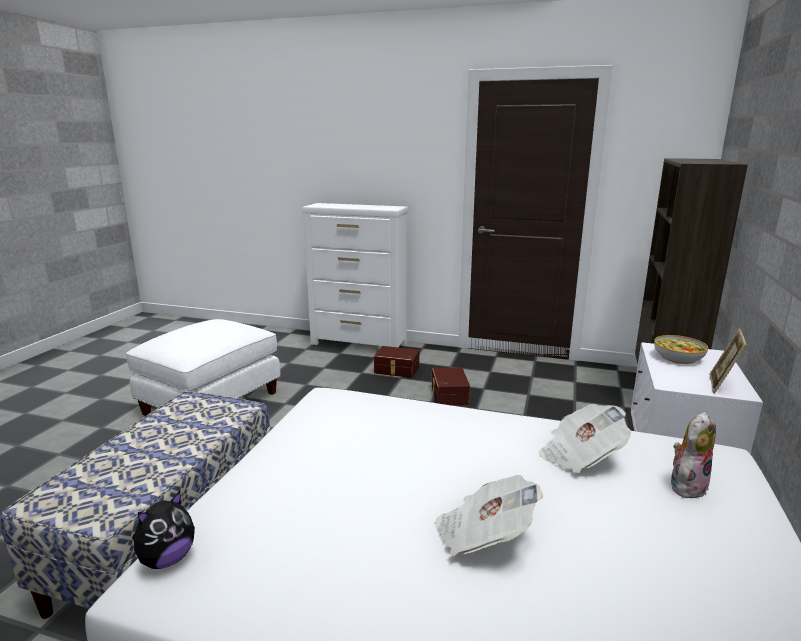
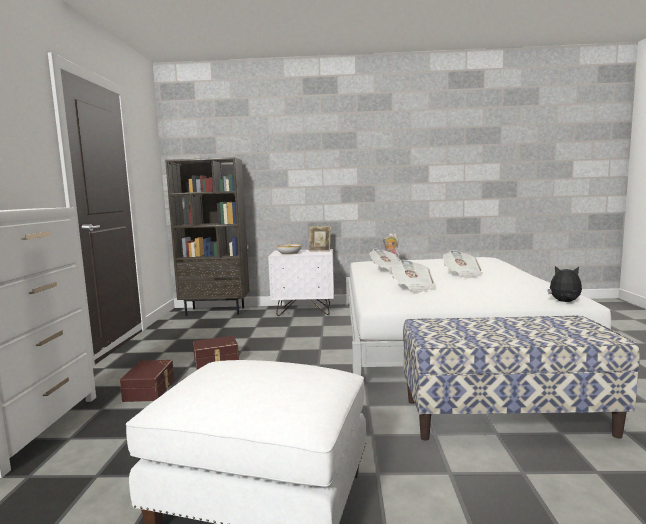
camera: 105 degrees left, 10 degrees down
none -> newspaper [392,260,435,293]

